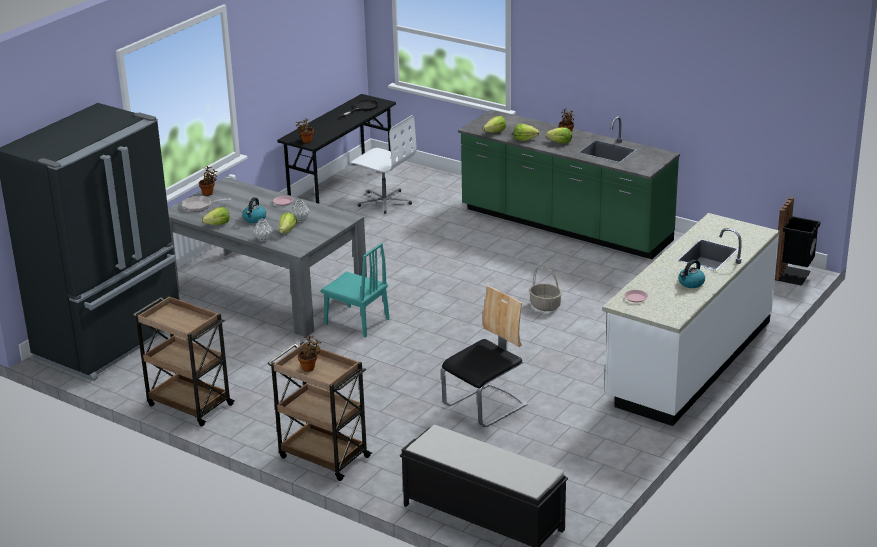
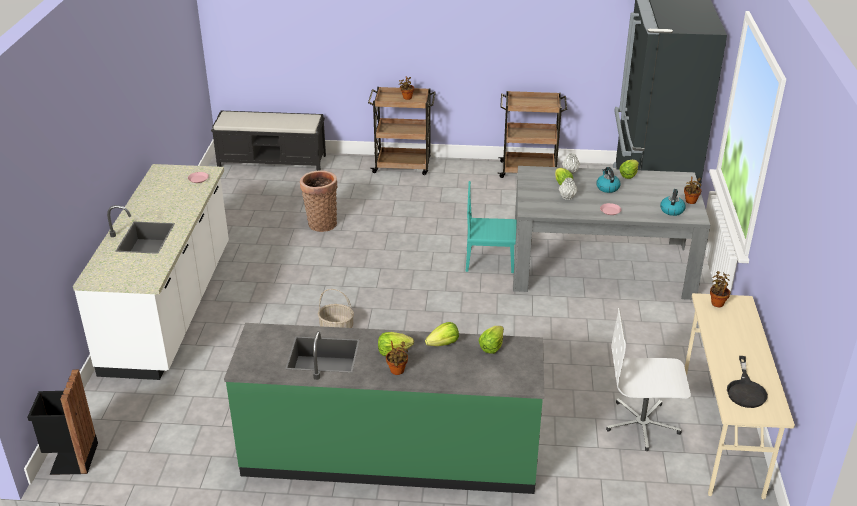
camera: 150 degrees right, 5 degrees up
frying pan [182,196,231,212] -> none
black desk [277,94,396,204] -> beige desk [685,293,795,499]
chair [441,286,527,427] -> basket [300,170,338,232]
kettle [678,260,705,288] -> kettle moved to [660,189,686,216]

